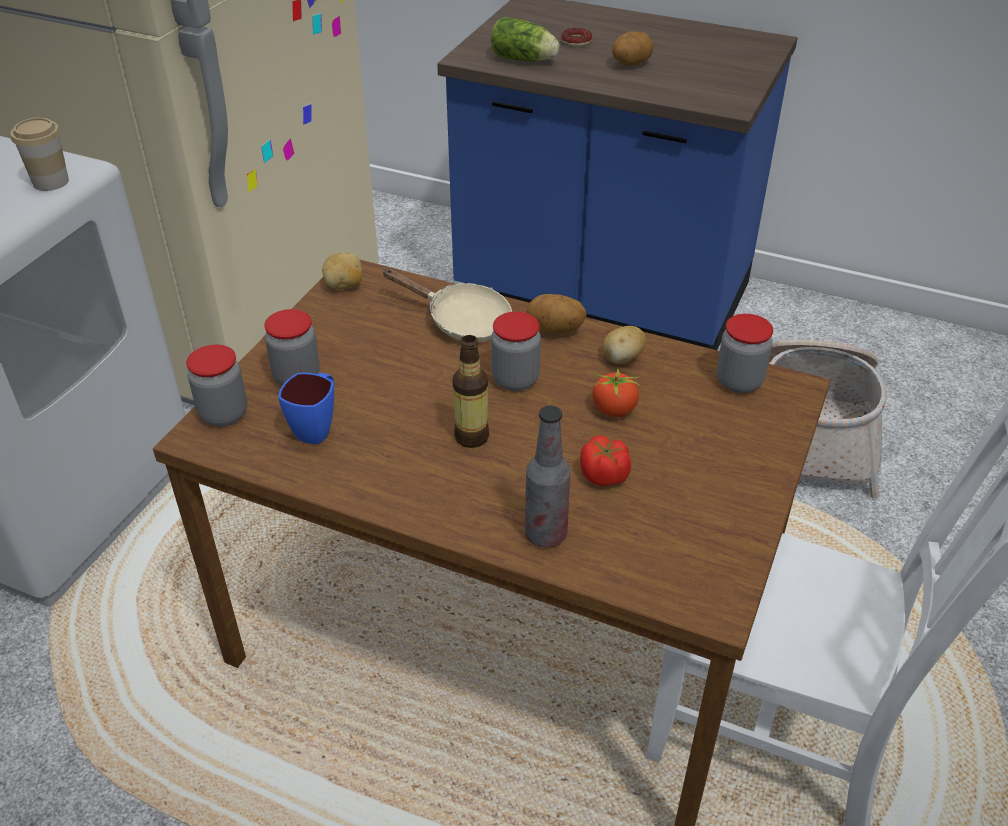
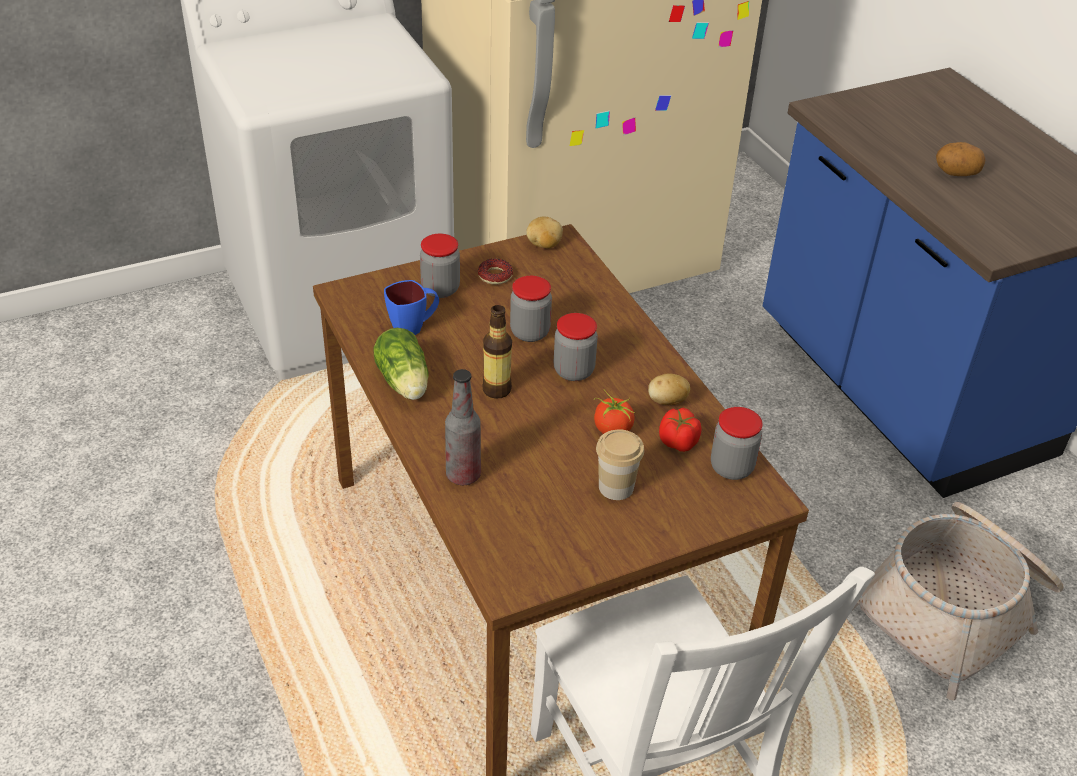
camera: 40 degrees right, 0 degrees up
cup [10,118,69,191] -> cup moved to [596,429,644,500]
jar [186,344,247,426] -> jar moved to [510,275,552,342]
beige frying pan [382,268,512,342] -> none
lettuce [491,17,560,61] -> lettuce moved to [373,328,429,400]
potato [527,294,587,334] -> none
donut [561,28,592,47] -> donut moved to [478,259,513,285]
tomato [580,435,631,486] -> tomato moved to [659,407,701,452]

